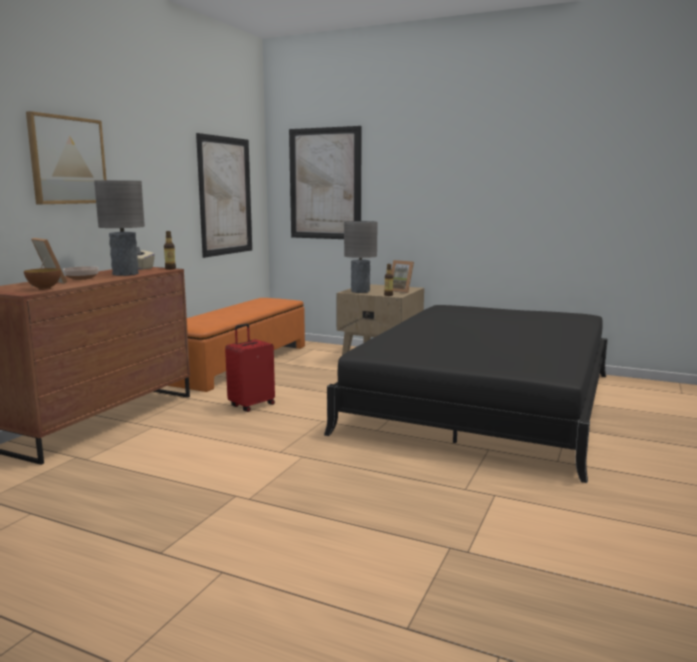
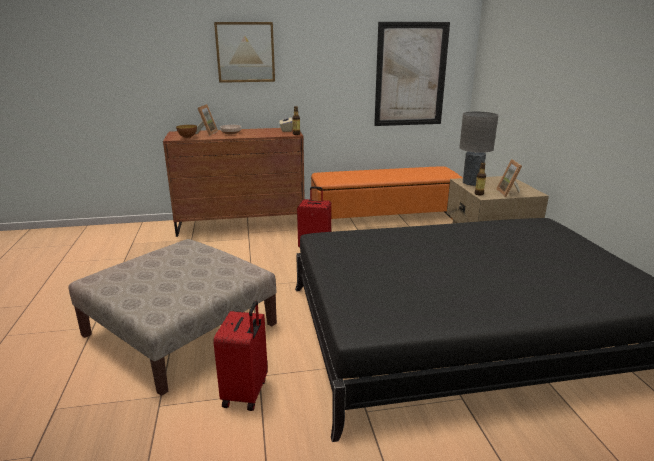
camera: 55 degrees right, 10 degrees up
grey table lamp [94,180,145,276] -> none
picture [289,126,362,239] -> none
none -> beige ottoman [68,239,277,396]
none -> red suitcase [213,301,268,411]

